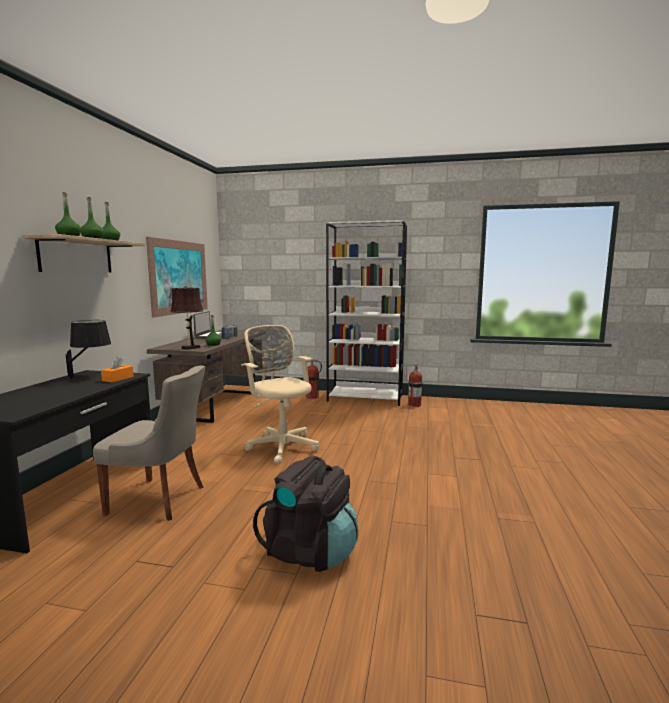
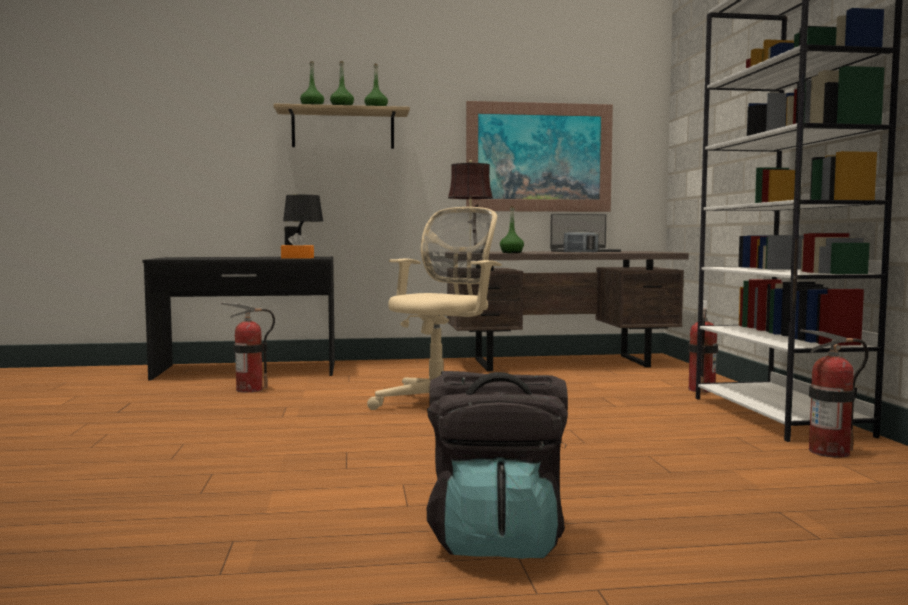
camera: 70 degrees right, 5 degrees down
grey chair [93,366,205,521] -> fire extinguisher [221,302,275,392]
black backpack [253,456,358,572] -> black backpack moved to [427,371,568,559]

